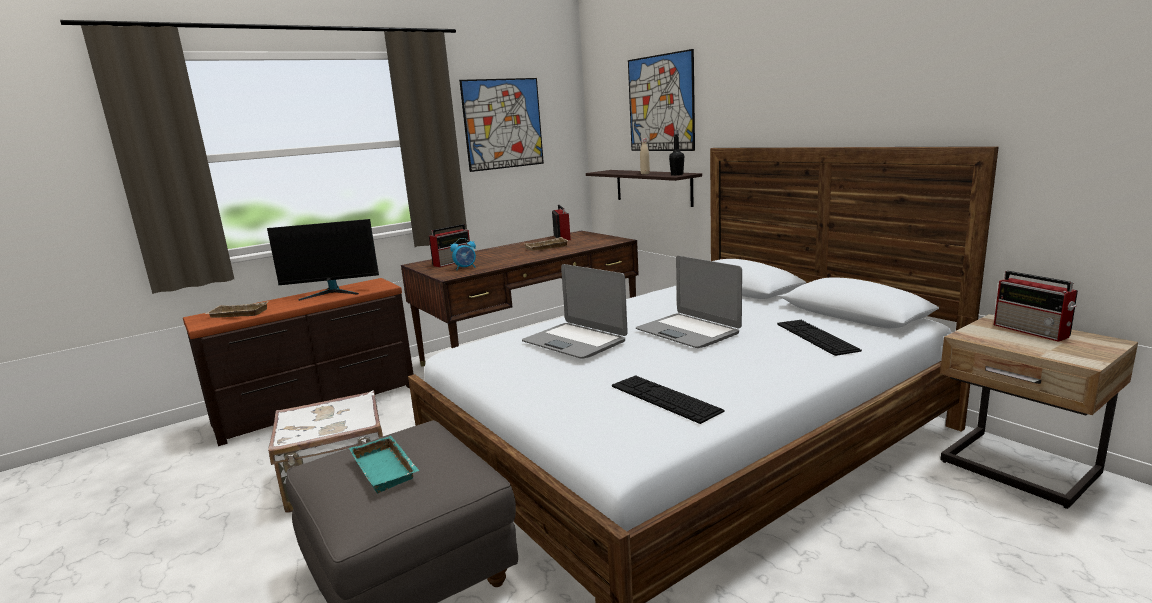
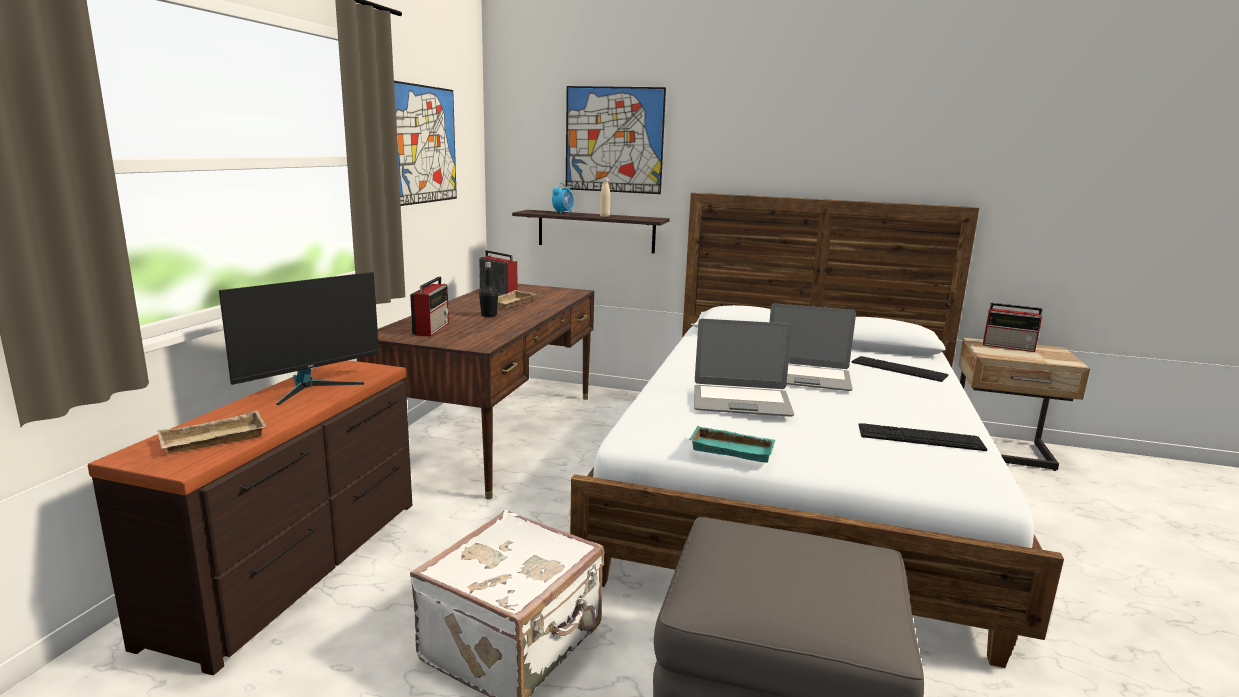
camera: 40 degrees left, 0 degrees up
turquoise tray [349,436,420,493] -> turquoise tray moved to [689,426,775,463]
alarm clock [450,238,476,270] -> alarm clock moved to [552,182,574,214]
black bottle [669,130,684,176] -> black bottle moved to [479,262,498,317]

